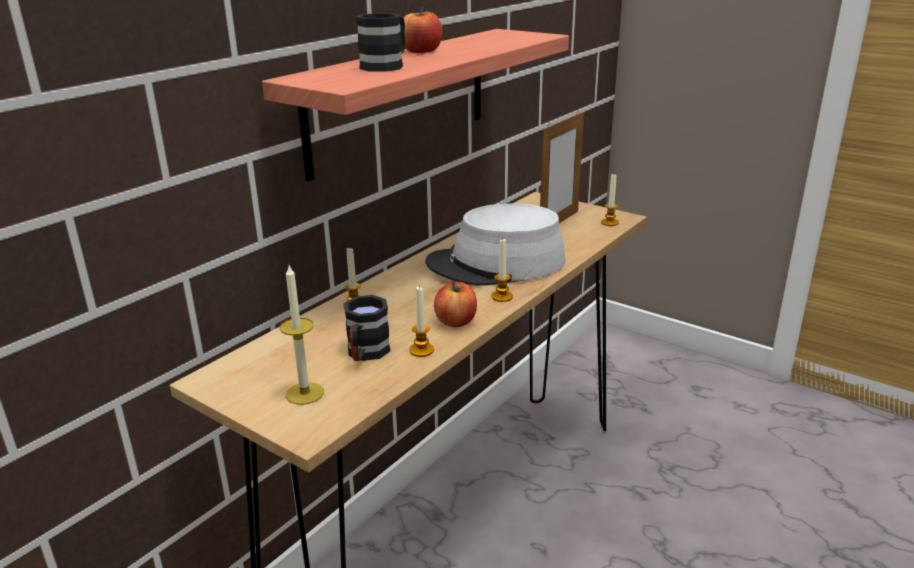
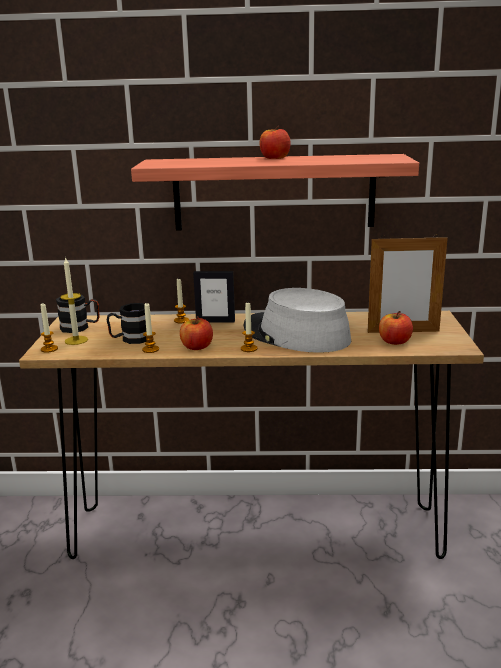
camera: 55 degrees right, 5 degrees down
black mug [356,13,405,72] -> black mug moved to [56,295,99,333]
candle [601,174,619,226] -> candle moved to [40,304,58,353]
none -> picture frame [193,271,235,322]
none -> apple [379,311,413,345]

